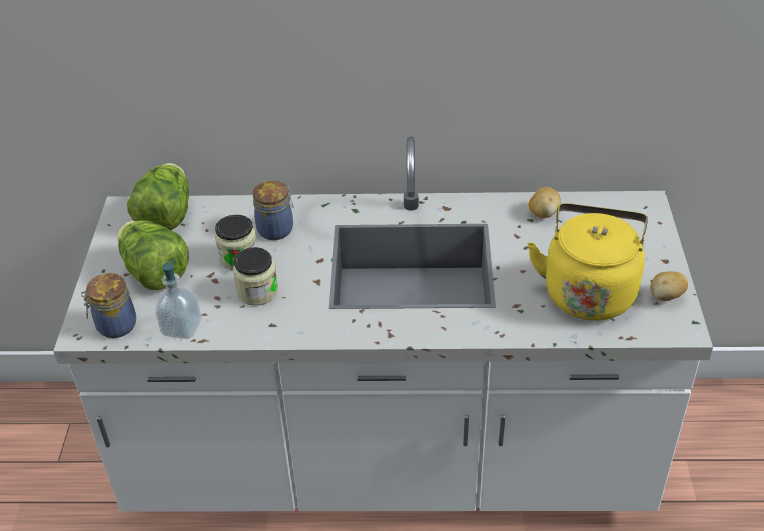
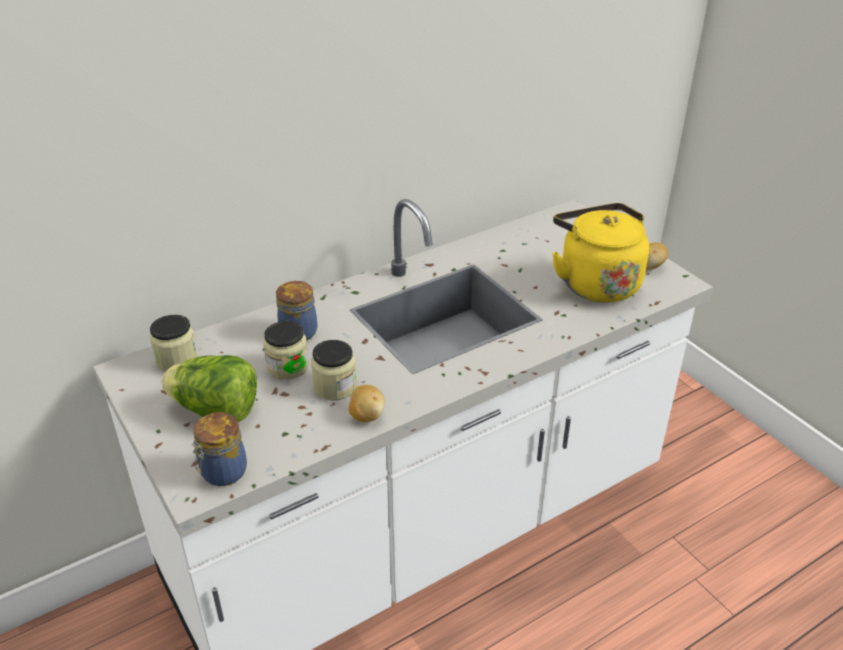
camera: 35 degrees left, 5 degrees down
lettuce [127,163,189,230] -> jar [150,315,198,372]
soap dispenser [156,260,201,339] -> none
potato [529,187,561,218] -> potato moved to [349,385,385,422]

